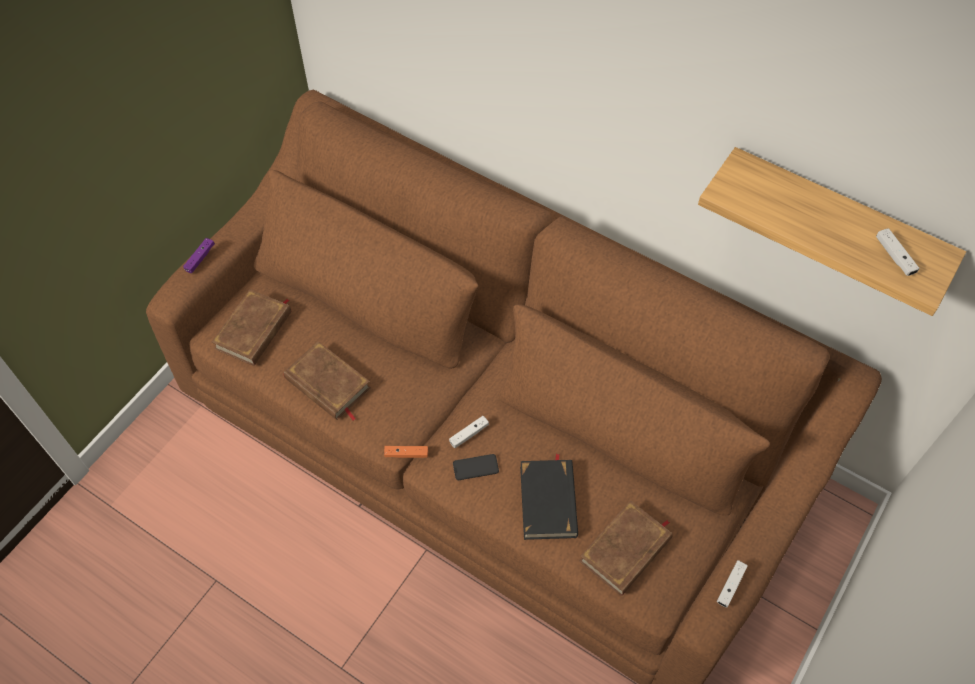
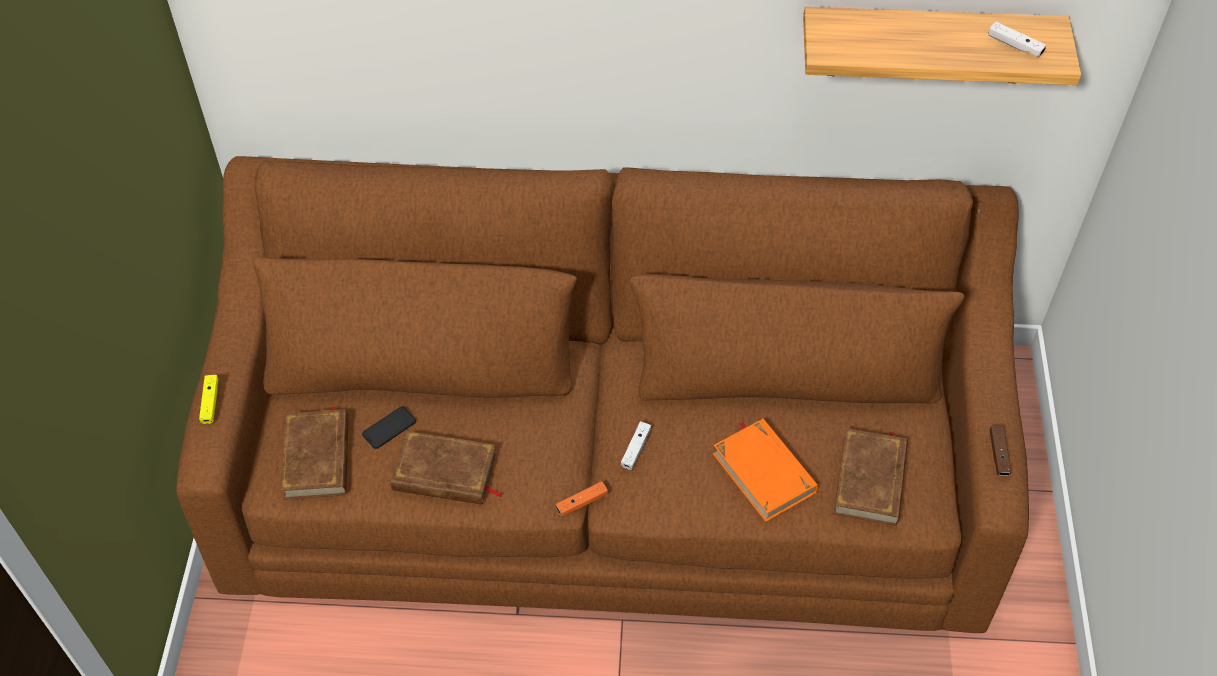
camera: 30 degrees left, 5 degrees down
purple game controller [183,238,215,273] -> yellow game controller [199,375,219,424]
phone [453,454,499,480] -> phone moved to [362,406,416,449]
black book [520,454,578,540] -> orange book [713,419,818,522]
white game controller [717,560,748,608] -> brown game controller [990,426,1011,476]

